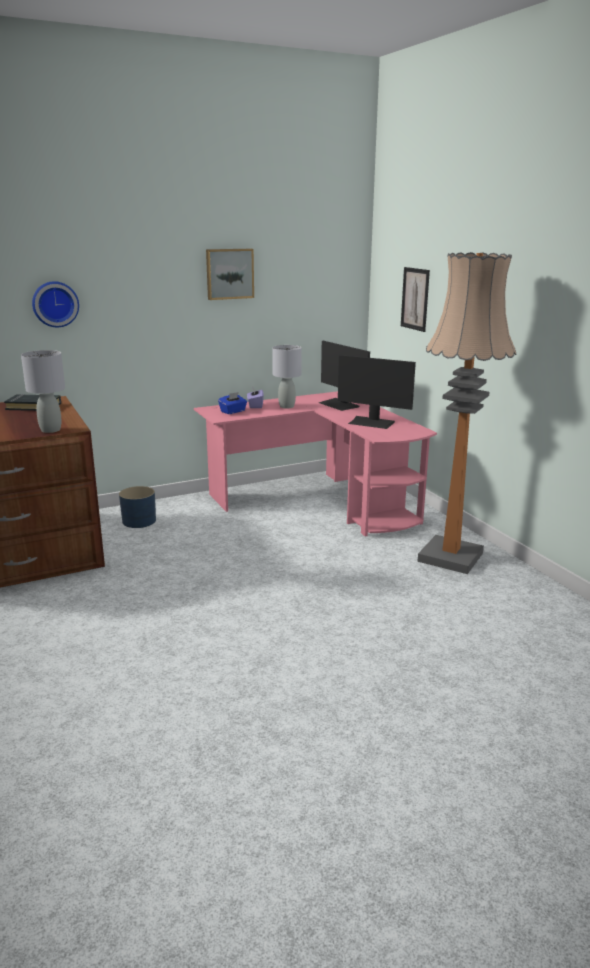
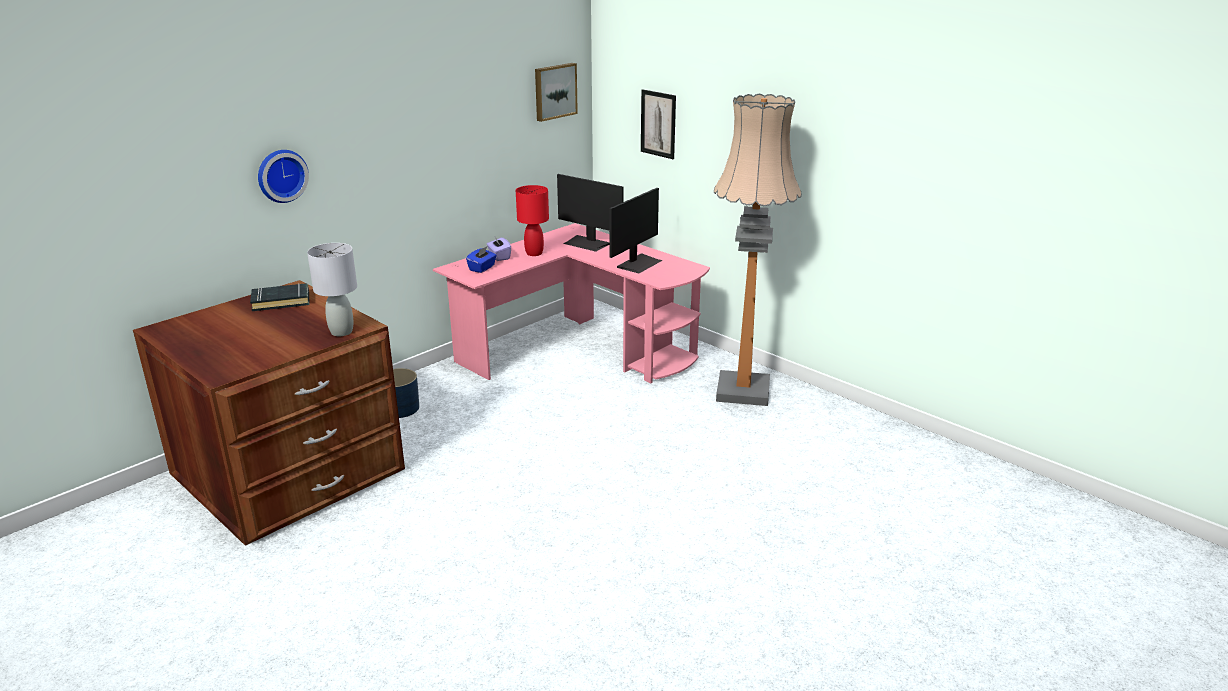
camera: 20 degrees left, 5 degrees up
picture [206,249,254,300] -> picture moved to [535,63,578,122]
grey table lamp [272,345,302,408] -> red table lamp [516,185,549,256]
monitor [338,355,416,429] -> monitor turned 60 degrees counterclockwise [609,188,663,273]

